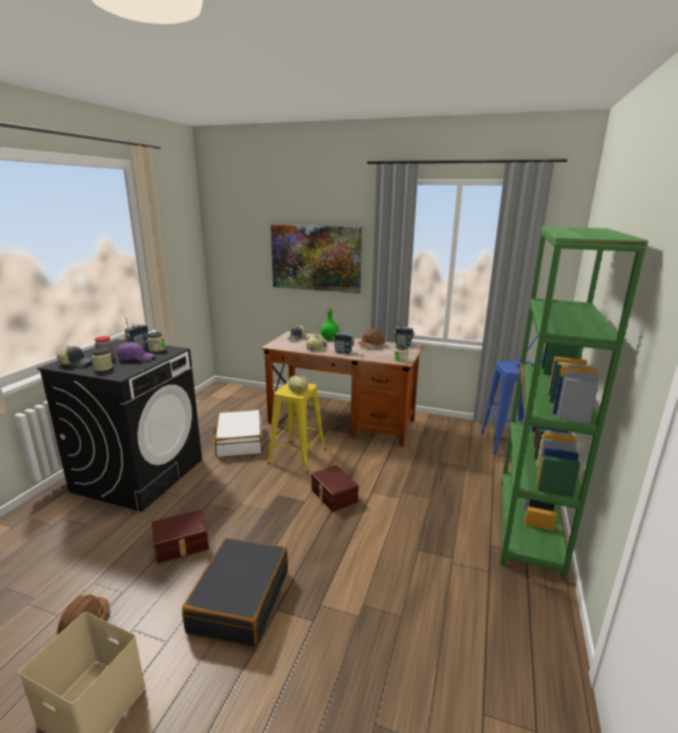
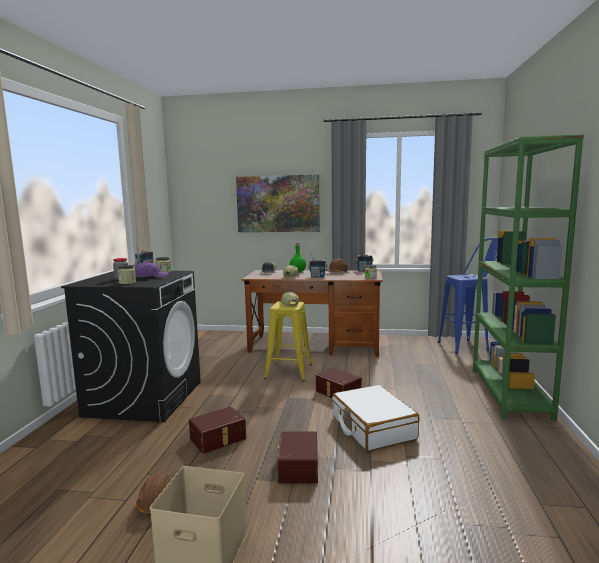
camera: 10 degrees left, 10 degrees down
cap [57,346,92,367] -> none
black suitcase [182,538,288,647] -> brown storage box [276,431,318,484]
white suitcase [214,410,262,458] -> white suitcase moved to [332,385,420,452]

